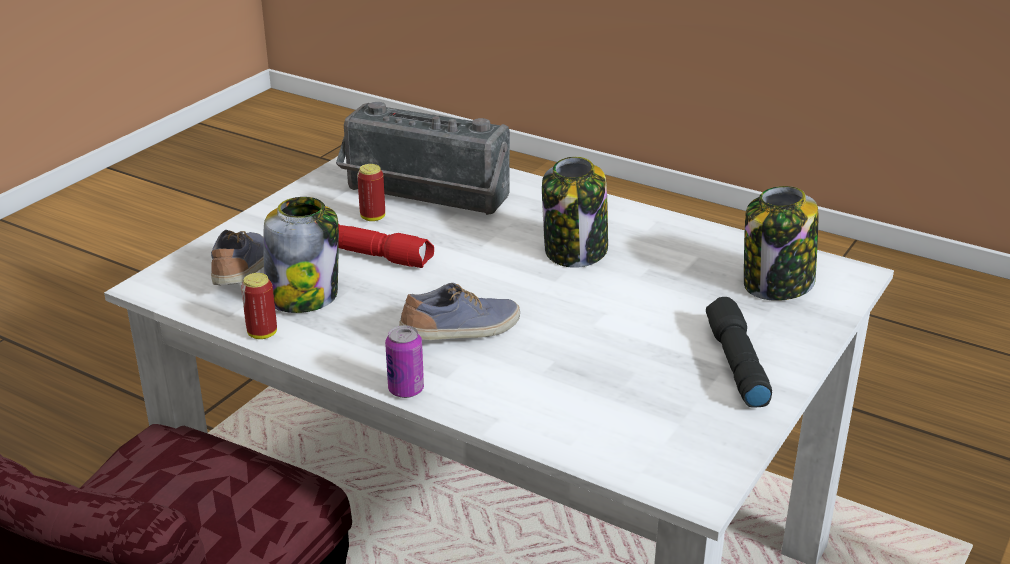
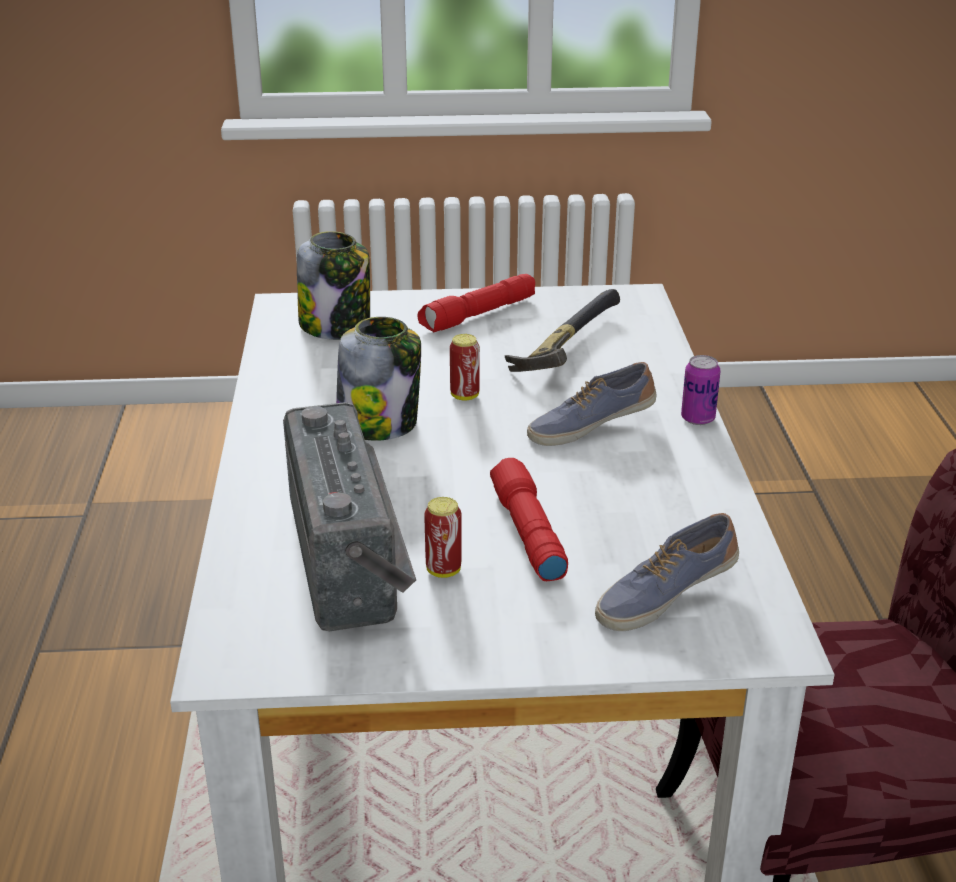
camera: 125 degrees left, 0 degrees up
can [241,273,277,339] -> can moved to [450,334,480,400]
jar [263,197,339,313] -> none
shoe [399,283,520,340] -> shoe turned 45 degrees counterclockwise [527,362,656,446]
black flashlight [706,297,772,408] -> red flashlight [417,274,535,332]
none -> hammer [505,289,620,372]

